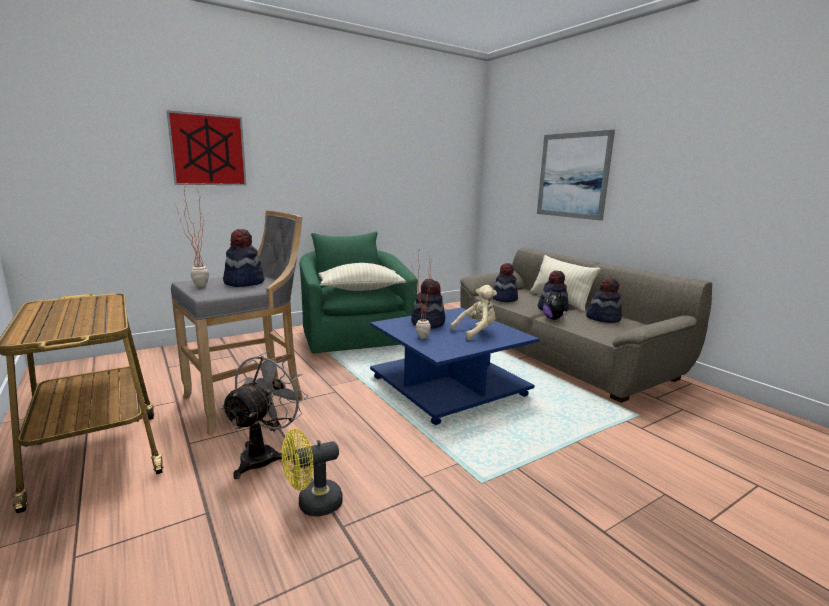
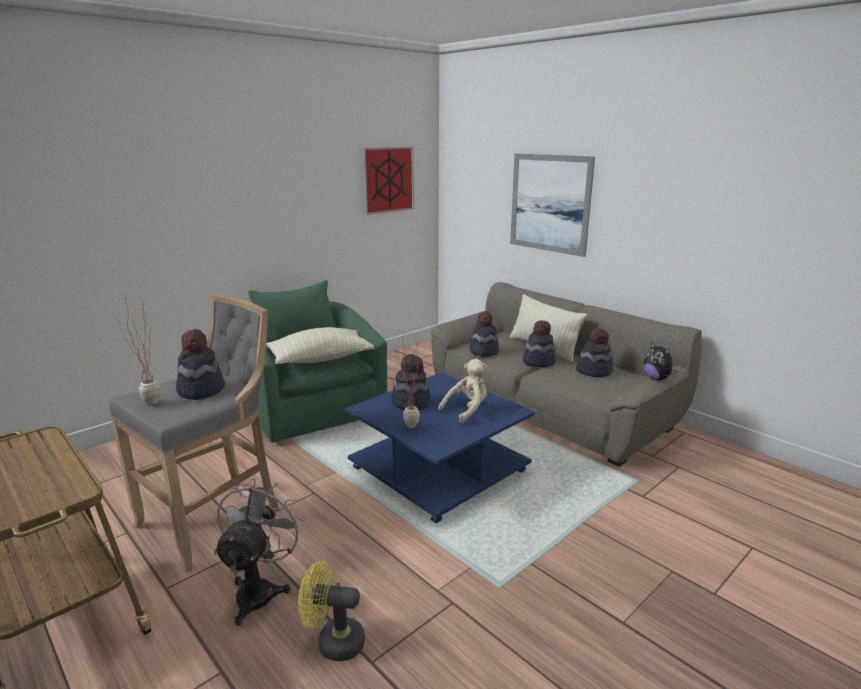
camera: 10 degrees left, 5 degrees up
picture [167,110,247,186] -> picture moved to [362,147,414,215]
yellow fan [282,429,343,517] -> yellow fan turned 45 degrees clockwise [298,561,365,661]
plush toy [543,288,568,320] -> plush toy moved to [644,342,678,380]

